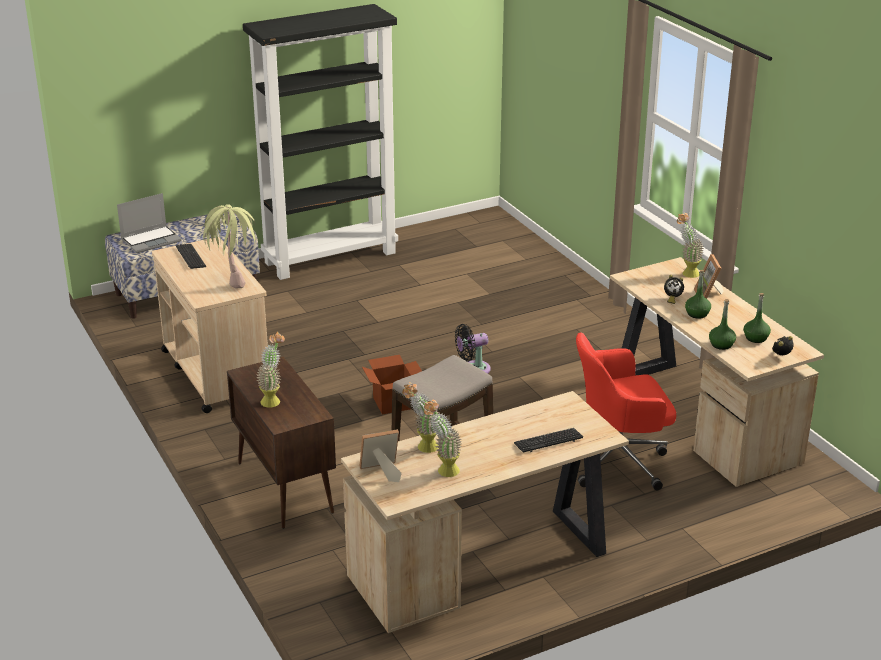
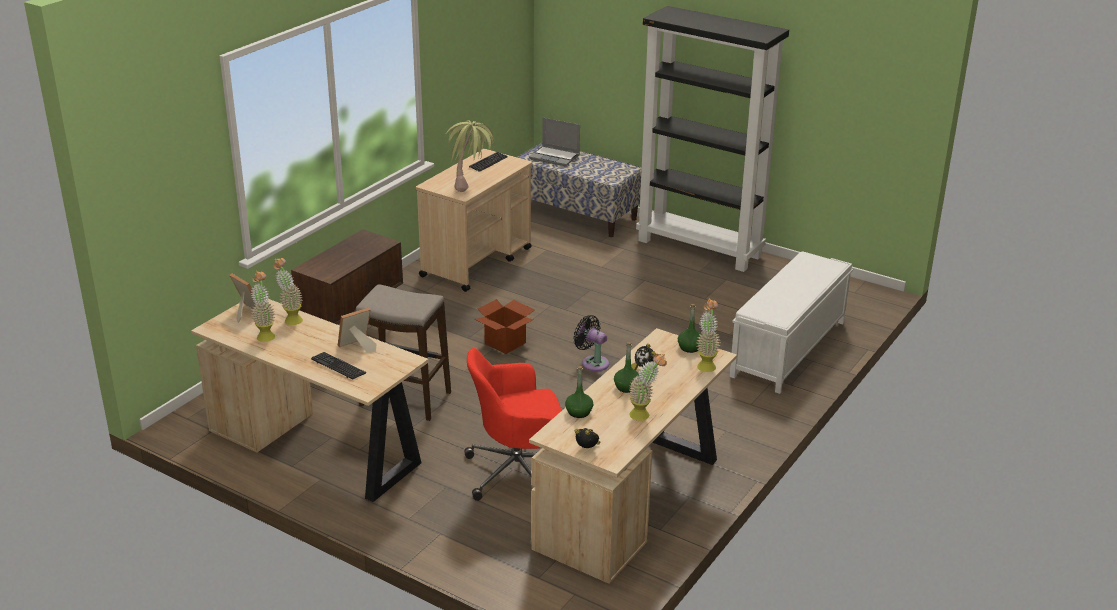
camera: 60 degrees right, 0 degrees up
potted plant [256,332,285,408] -> potted plant moved to [629,354,667,421]
red office chair [576,333,676,490] -> red office chair turned 60 degrees counterclockwise [464,348,562,501]
picture frame [694,254,723,299] -> picture frame moved to [338,307,377,352]
green bottle [743,293,771,343] -> green bottle moved to [678,304,702,353]
none -> white bench [729,251,853,394]

